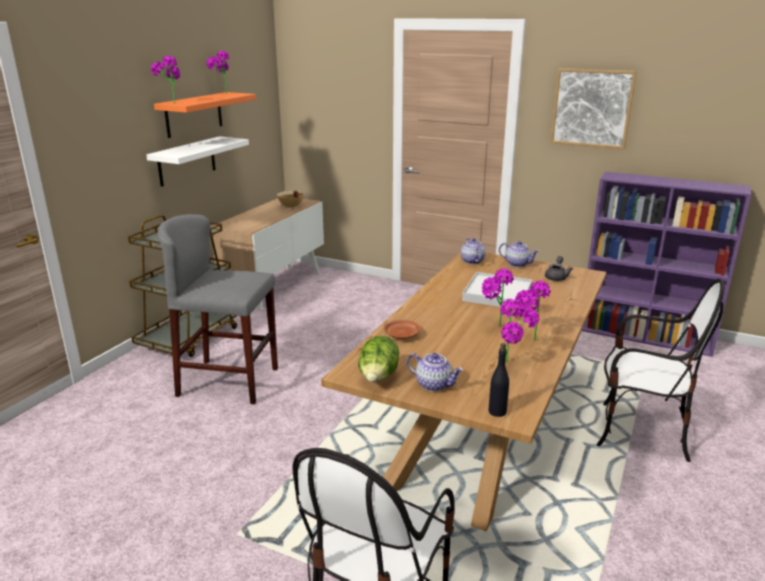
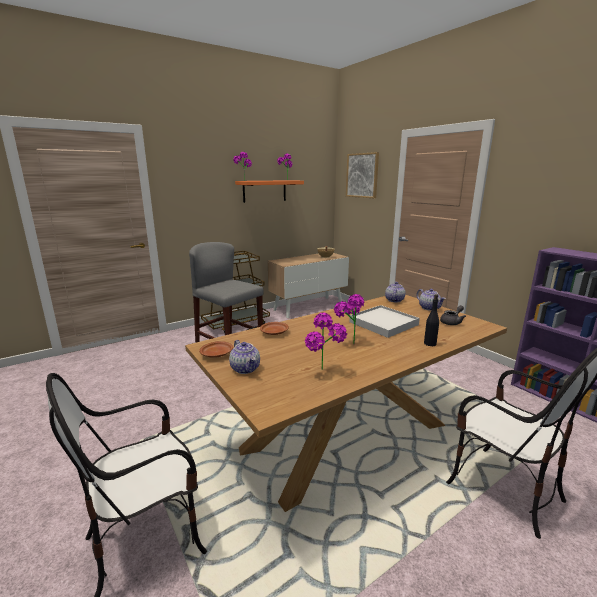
camera: 30 degrees right, 5 degrees down
white shelf [146,136,249,187] -> none
lettuce [358,335,399,382] -> brown plate [199,341,233,358]
black bottle [488,343,509,417] -> black bottle moved to [424,294,439,346]
potted plant [515,281,551,341] -> none
picture [550,68,637,149] -> picture moved to [346,152,379,198]

